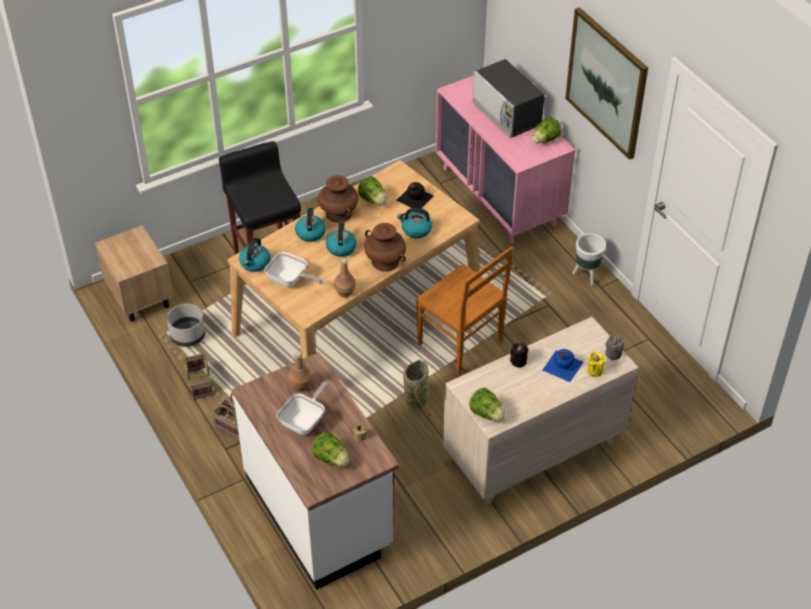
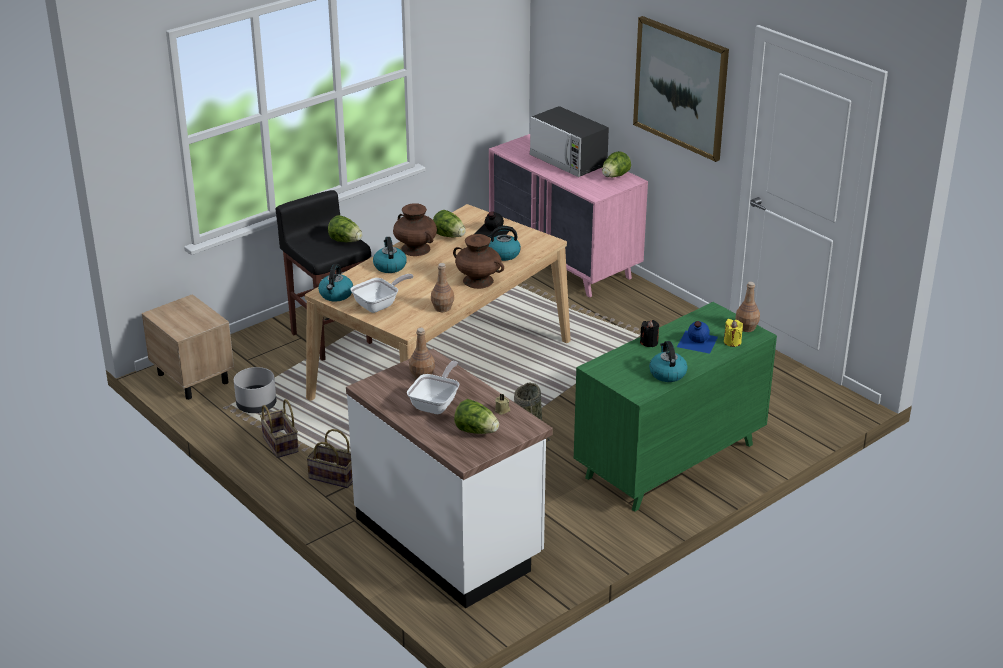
camera: 10 degrees left, 15 degrees down
frying pan [264,252,323,287] -> frying pan turned 60 degrees counterclockwise [351,274,413,313]
kettle [326,222,357,257] -> kettle moved to [649,341,688,382]
brown chair [416,247,513,375] -> none
beige dresser [443,317,639,504] -> green dresser [574,302,777,512]
lettuce [469,388,506,422] -> lettuce moved to [328,215,362,242]
white planter [572,234,606,285] -> none
grey candle [605,336,624,360] -> brown bottle [736,282,760,332]

